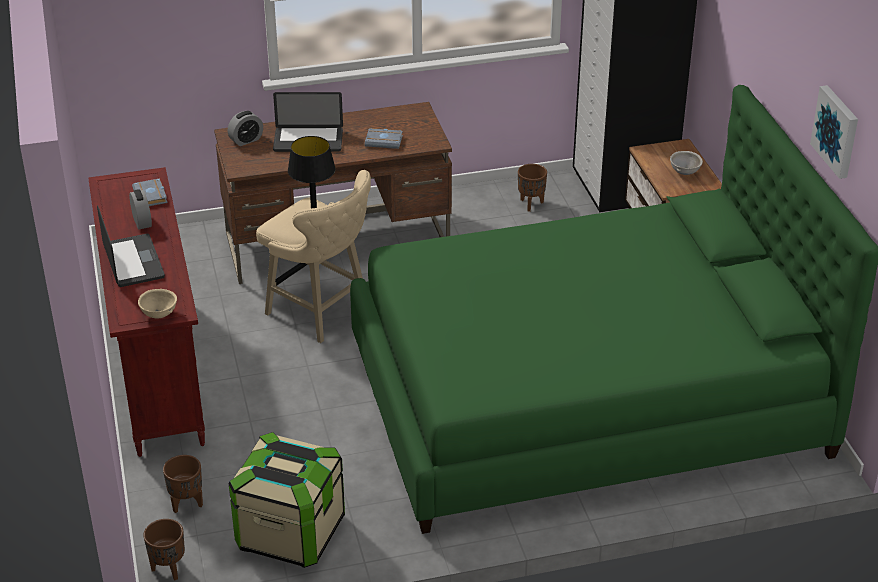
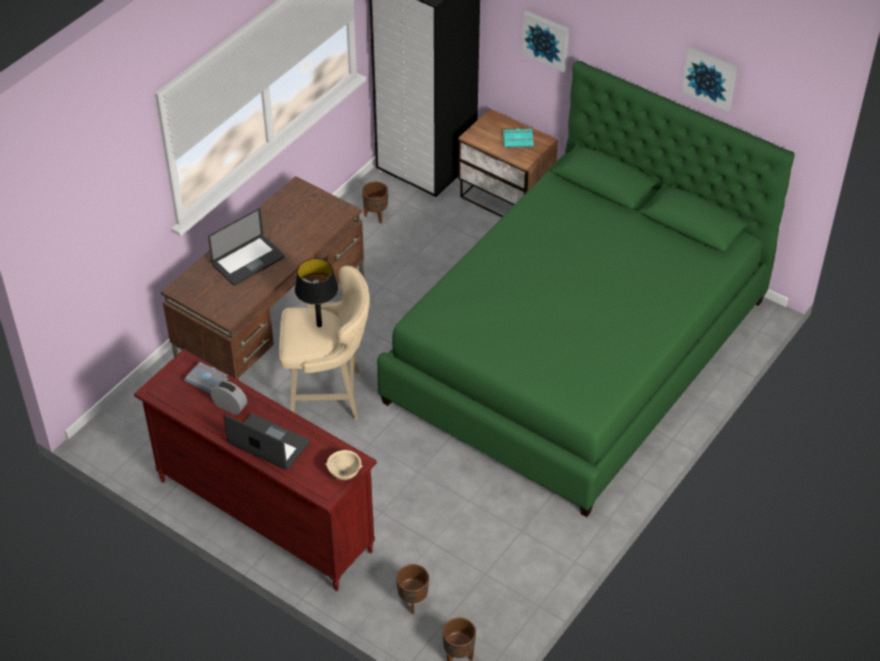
camera: 40 degrees left, 10 degrees up
alarm clock [228,111,263,146] -> none
storage box [229,432,345,568] -> none
grey book [365,128,403,149] -> none
grey bowl [670,151,703,175] -> turquoise book [503,129,534,147]
none -> picture [522,11,569,72]

